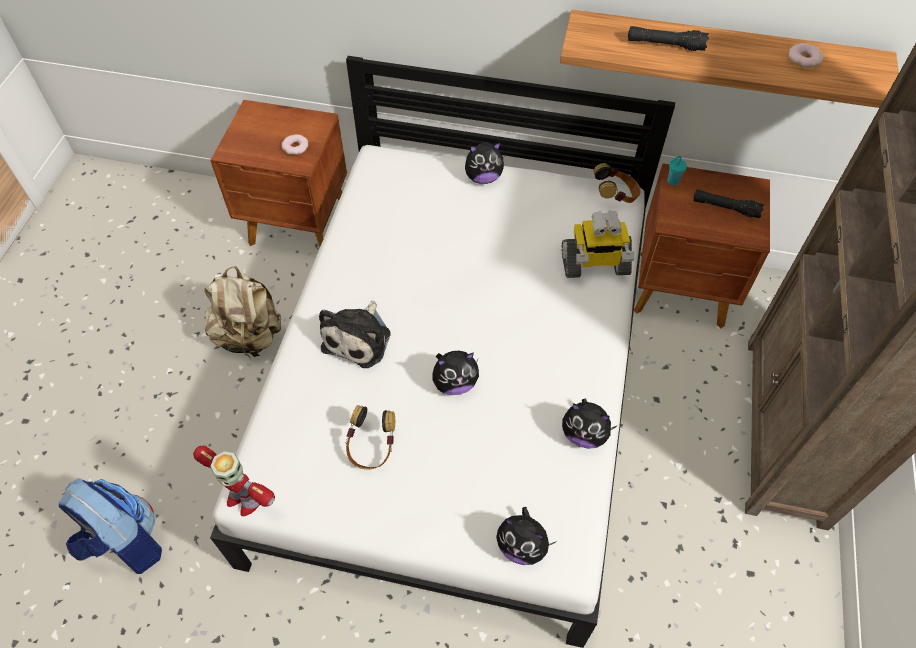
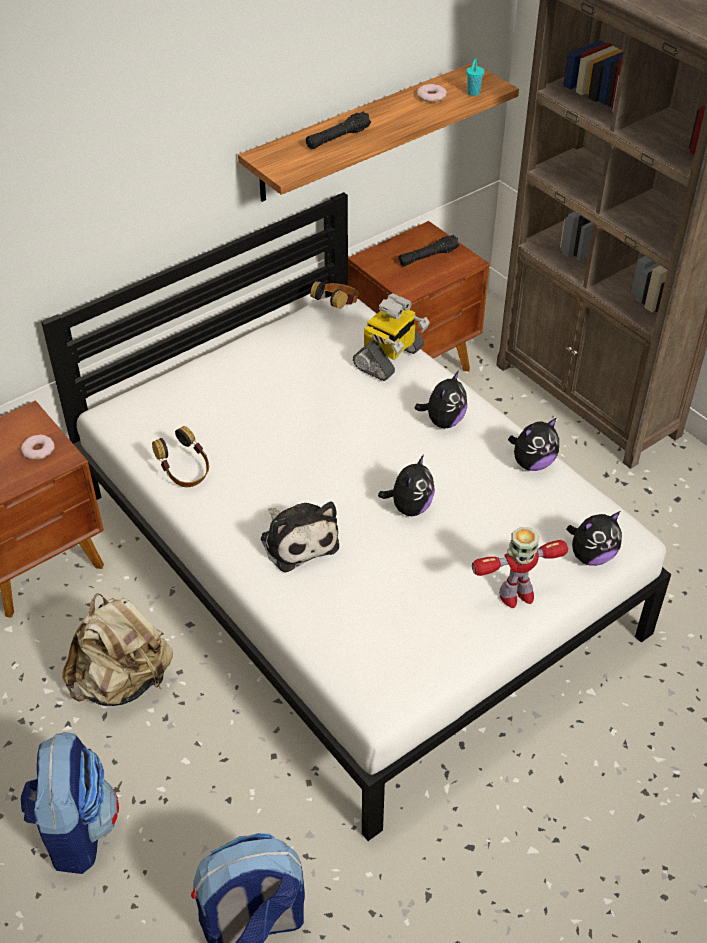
camera: 50 degrees left, 10 degrees down
toy robot [193,446,275,516] -> toy robot moved to [472,527,568,608]
headphones [346,405,395,469] -> headphones moved to [152,426,209,487]
plush toy [465,142,504,184] -> plush toy moved to [415,370,467,429]
turquoise cup [667,156,687,185] -> turquoise cup moved to [466,59,485,96]
none -> backpack [21,732,119,874]

